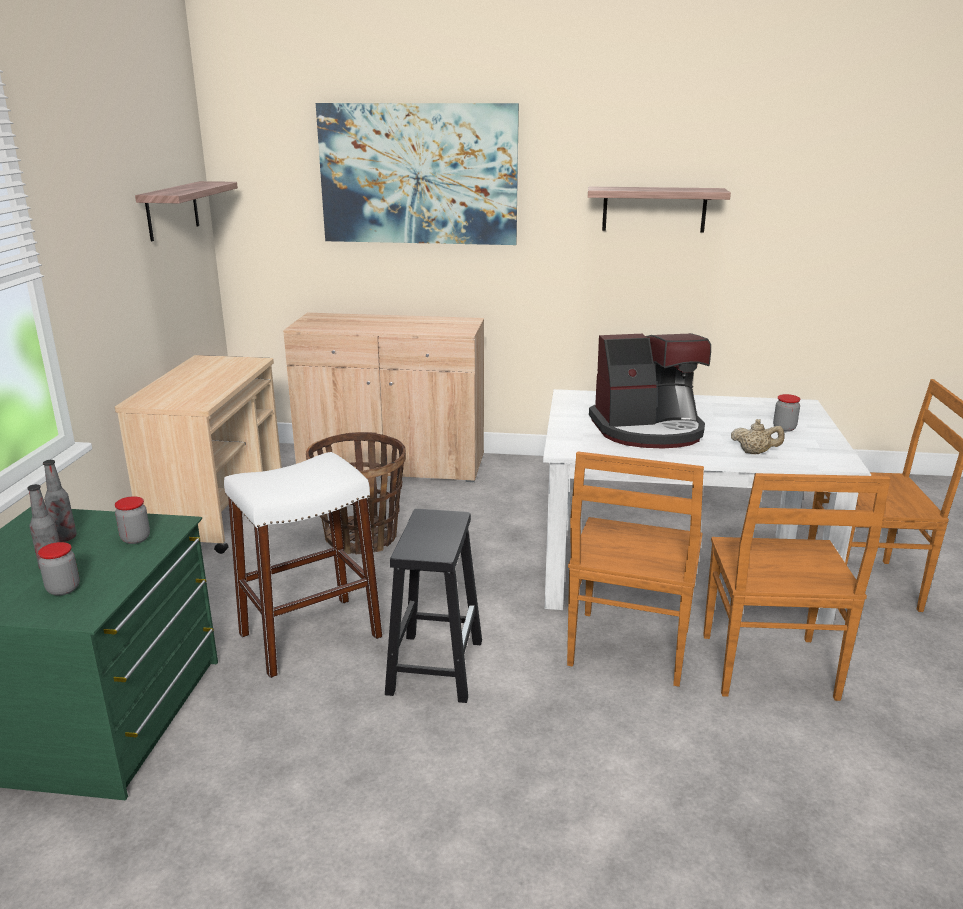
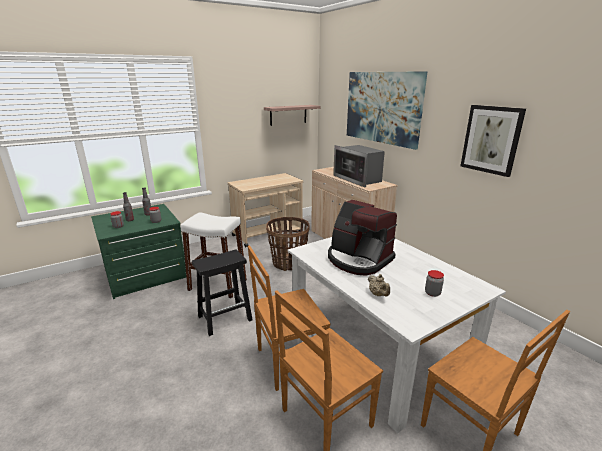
camera: 50 degrees right, 0 degrees up
shelf [588,187,731,233] -> picture [461,105,526,177]
none -> microwave [333,145,385,187]

